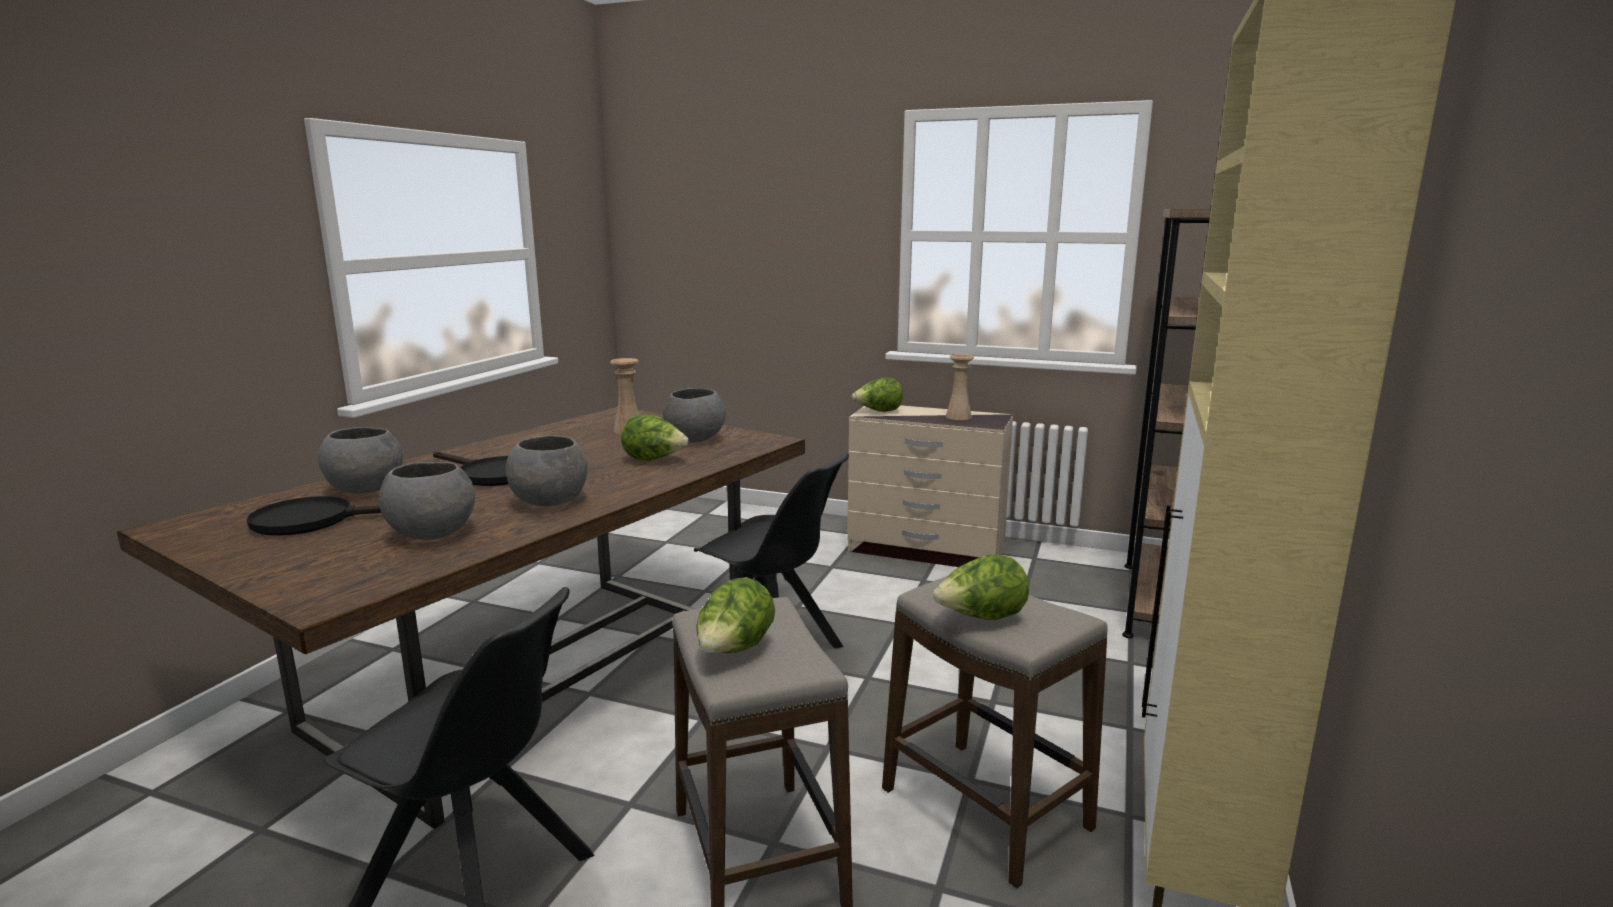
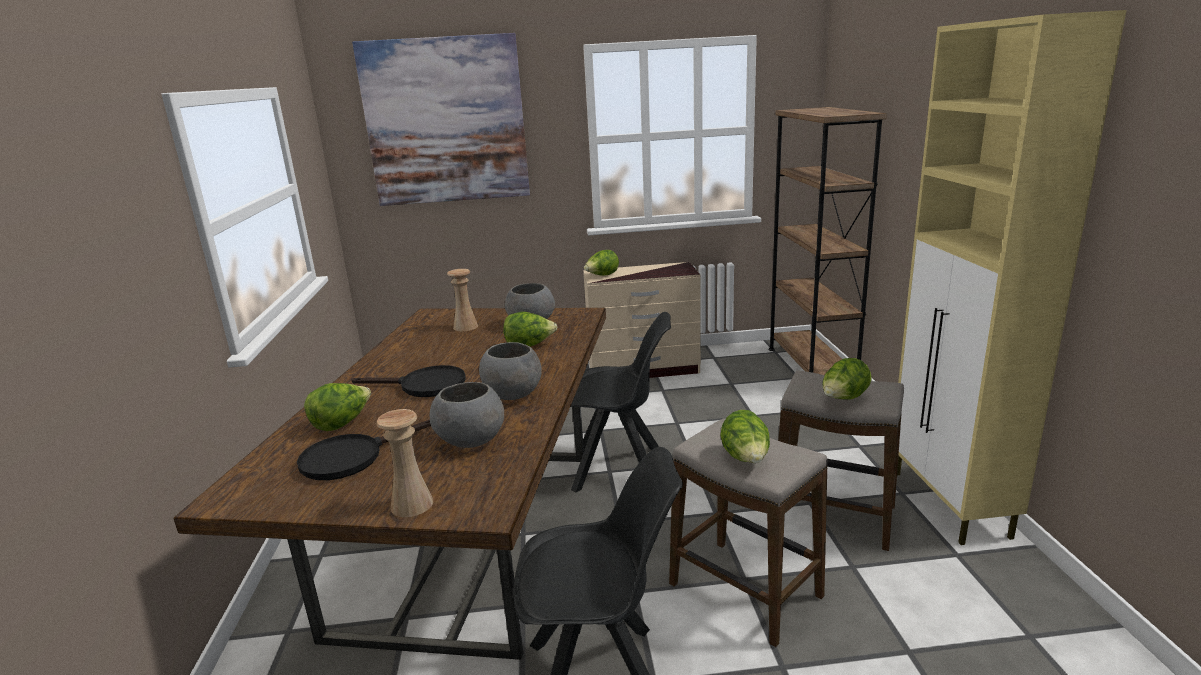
camera: 25 degrees left, 5 degrees up
grey bowl [318,427,403,494] -> lettuce [304,383,371,431]
beige vase [946,354,974,420] -> beige vase moved to [376,409,433,517]
none -> picture [352,33,530,206]

